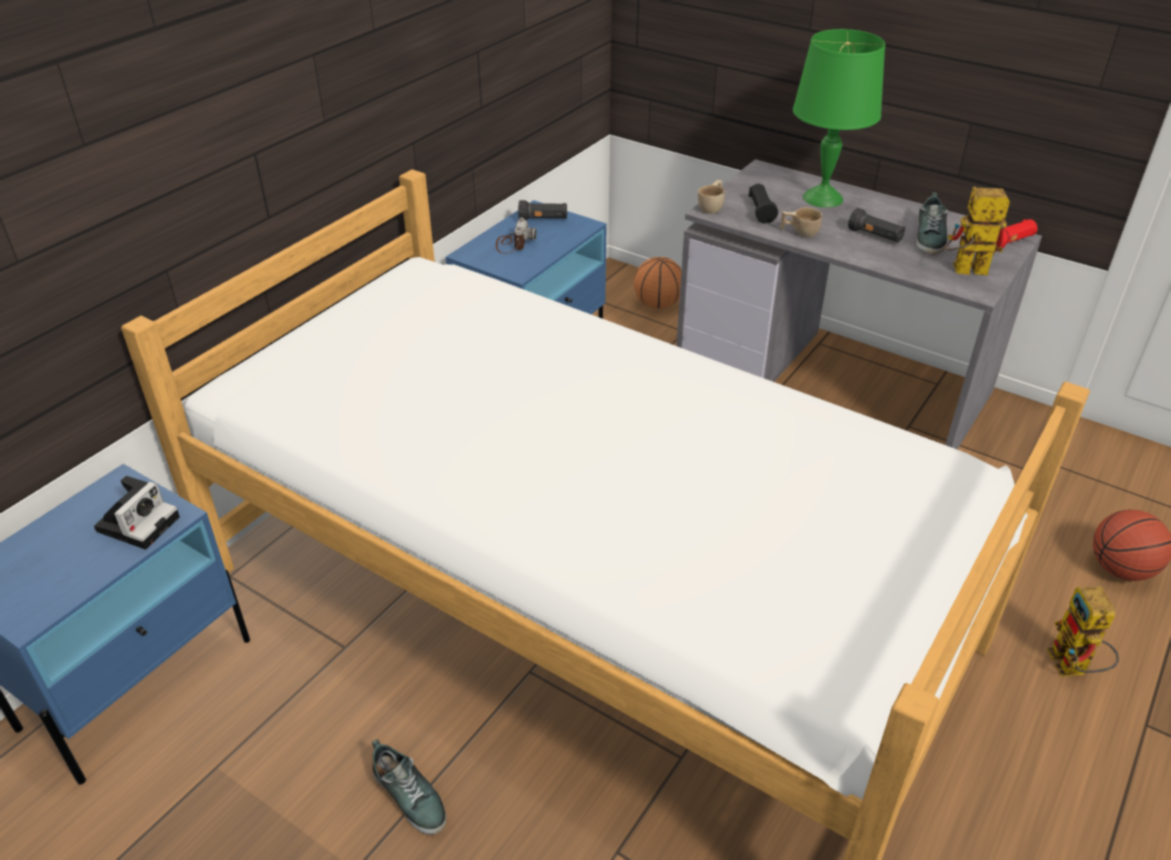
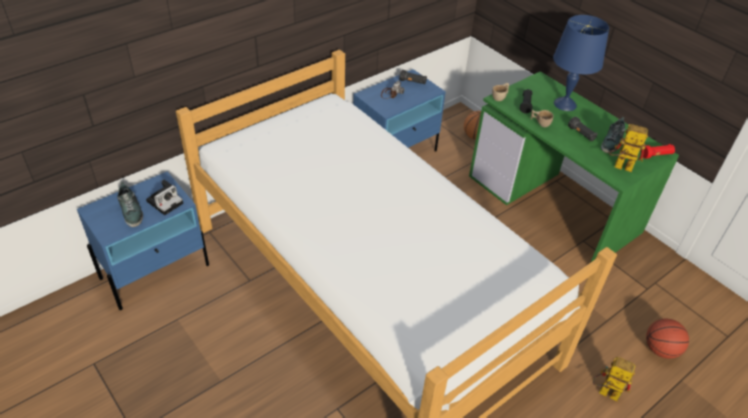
camera: 15 degrees right, 5 degrees up
shoe [372,739,447,835] -> shoe moved to [117,182,143,227]
grey desk [676,159,1042,450] -> green desk [469,71,679,263]
green table lamp [793,29,885,208] -> blue table lamp [553,15,609,111]
toy robot [1047,586,1119,676] -> toy robot turned 105 degrees clockwise [593,357,635,401]

